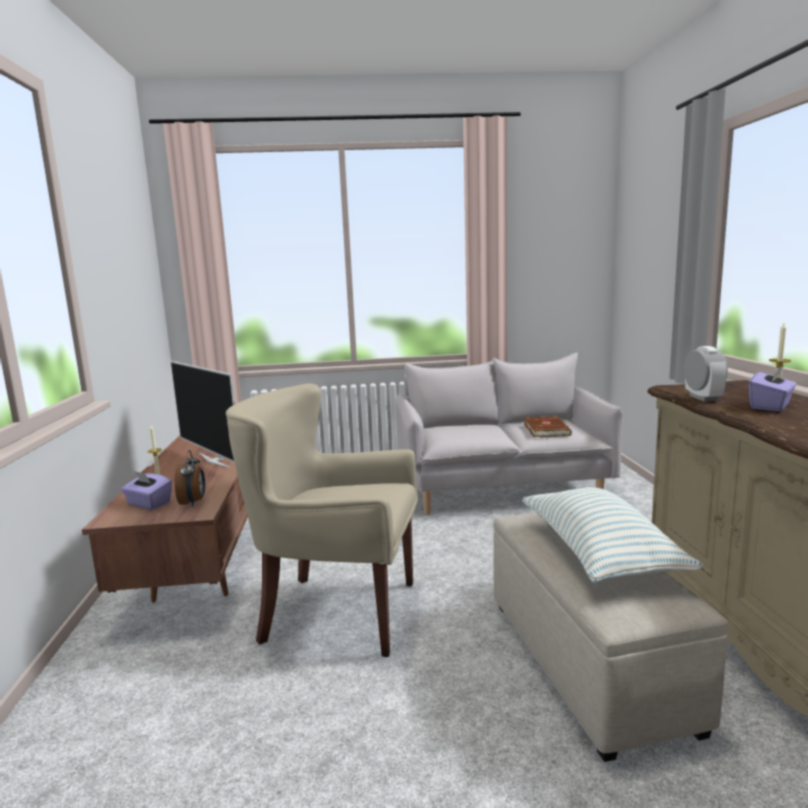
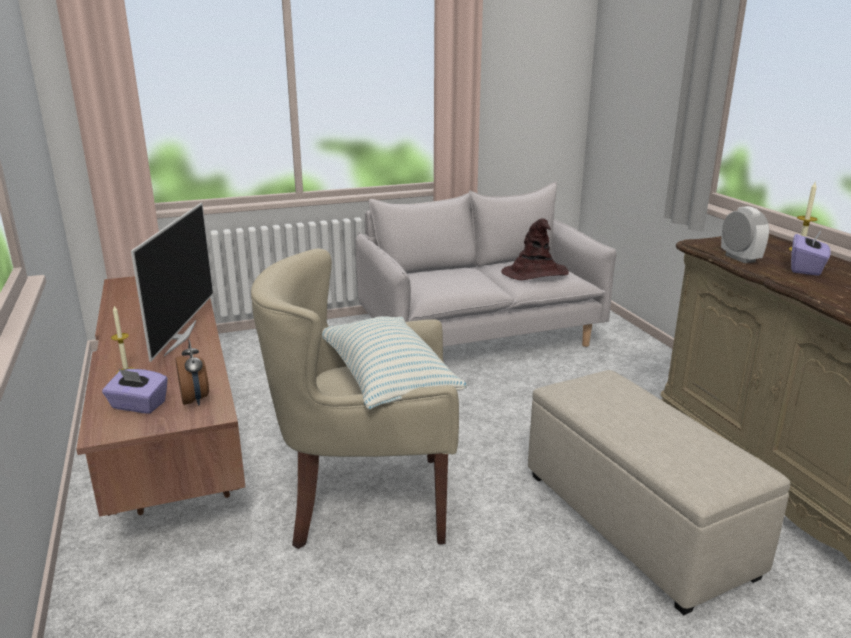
camera: 15 degrees left, 10 degrees up
television [170,361,235,468] -> television turned 120 degrees counterclockwise [131,203,214,362]
pillow [522,487,703,583] -> pillow moved to [322,316,467,410]
brown book [524,416,572,437] -> brown hat [501,218,569,280]

